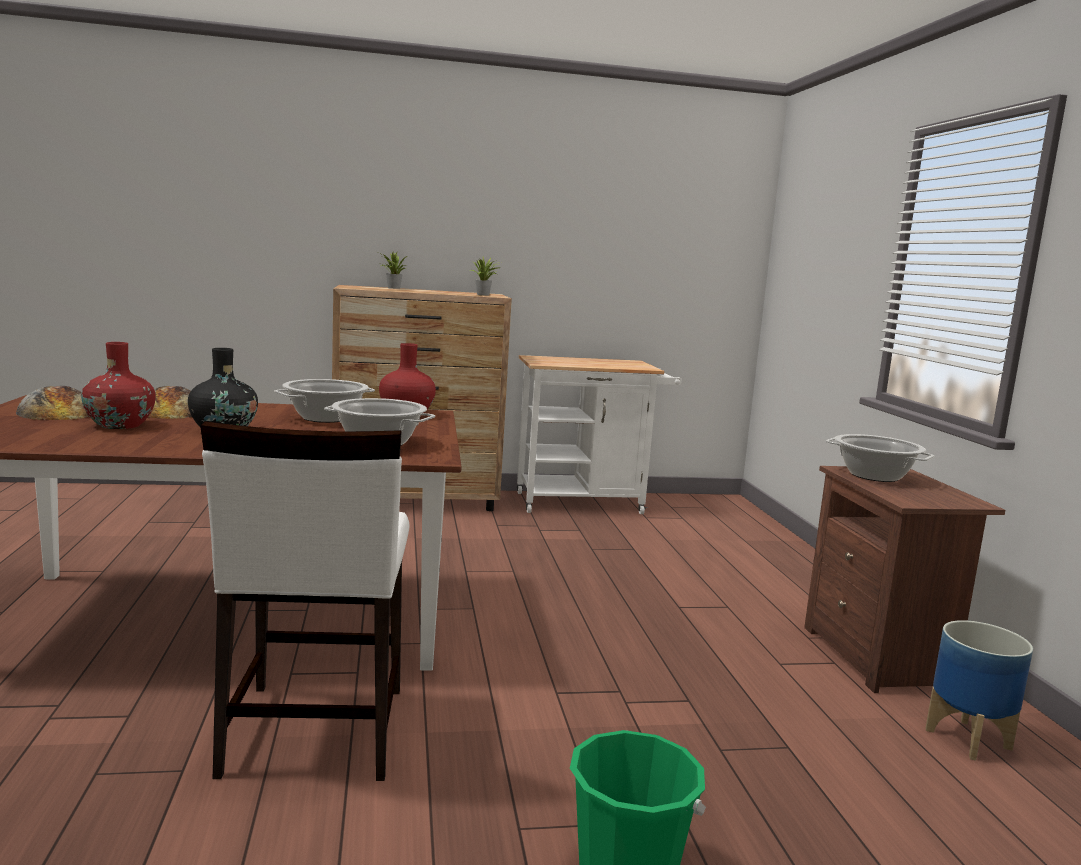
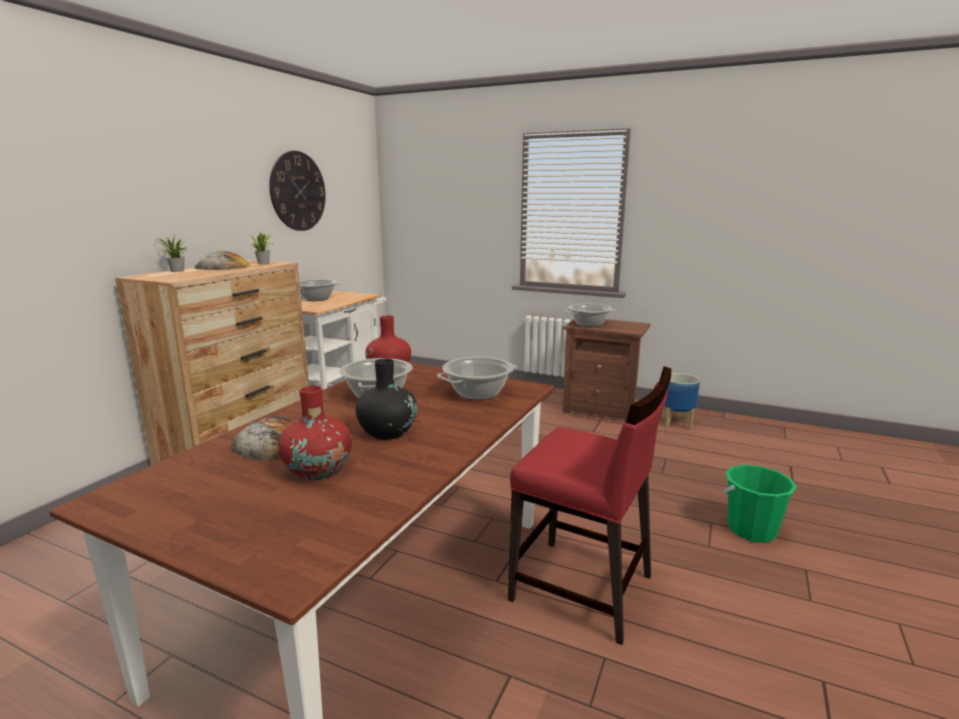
camera: 55 degrees left, 5 degrees up
bread [16,386,89,420] -> bread moved to [194,251,250,270]
white chair [200,421,409,781] -> red chair [508,366,671,645]
none -> wall clock [269,151,326,231]
none -> cooking pot [299,279,341,301]

